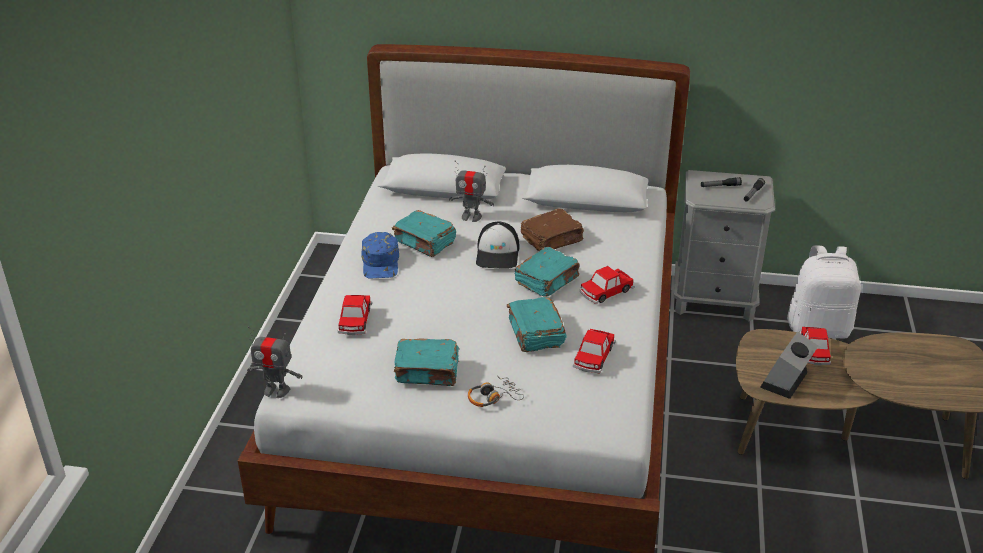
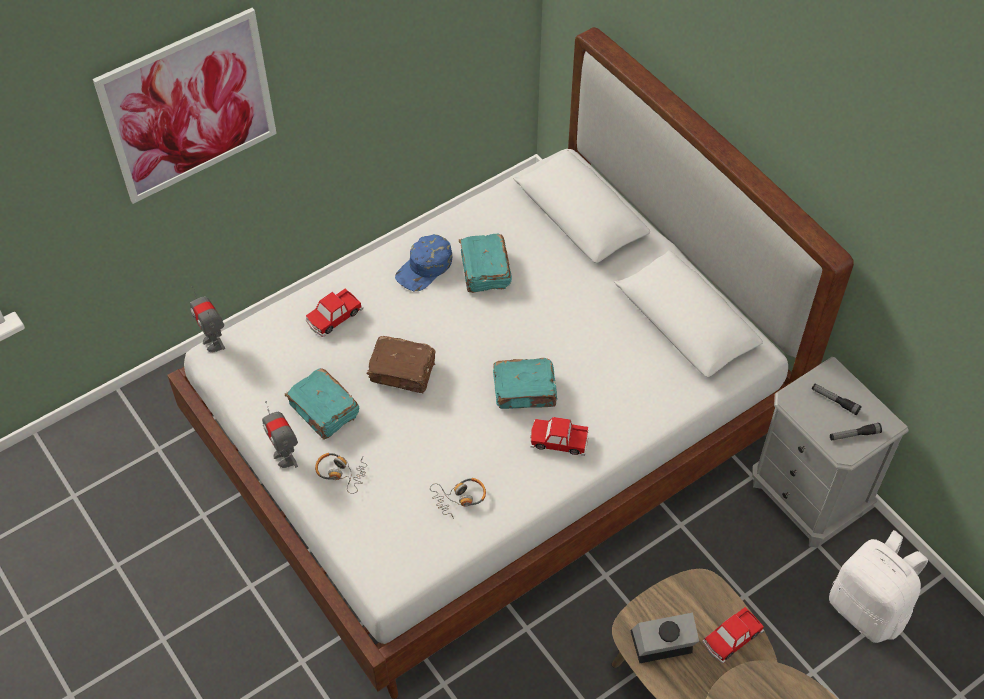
camera: 45 degrees right, 20 degrees up
toy robot [449,160,494,222] -> toy robot moved to [262,401,298,468]
cap [476,222,519,269] -> none
turquoise book [507,297,567,352] -> none
brown book [521,209,584,251] -> brown book moved to [367,336,436,394]
toy car [573,329,616,373] -> headphones [430,478,486,519]
none -> picture [93,8,277,204]

